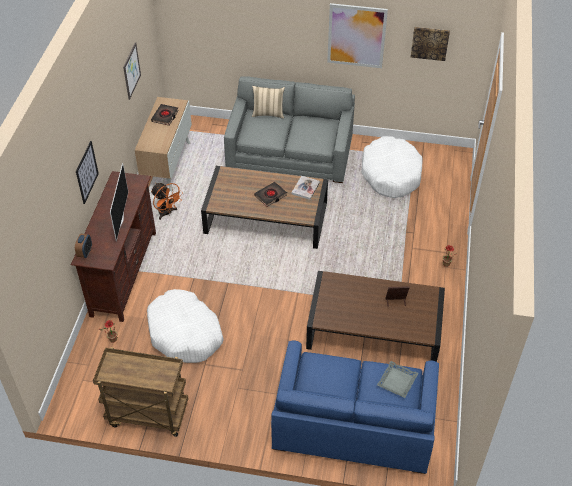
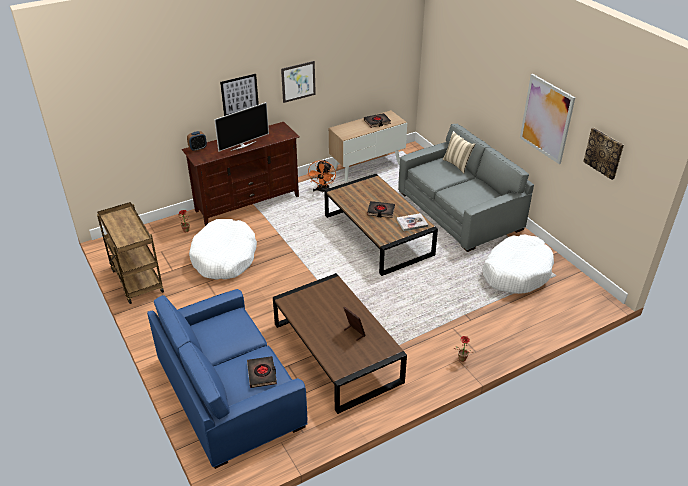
camera: 50 degrees right, 10 degrees down
picture [123,42,141,100] -> picture moved to [281,61,316,103]
grey tray [377,361,419,398] -> black book [247,356,277,388]

